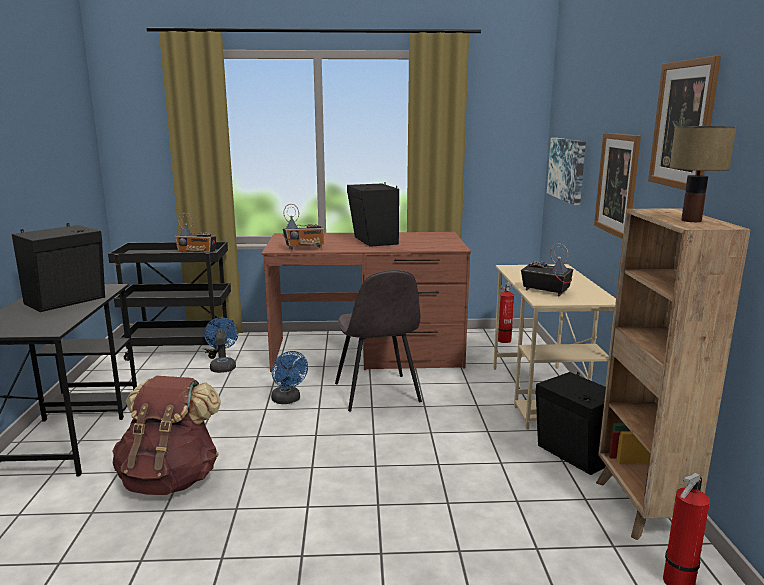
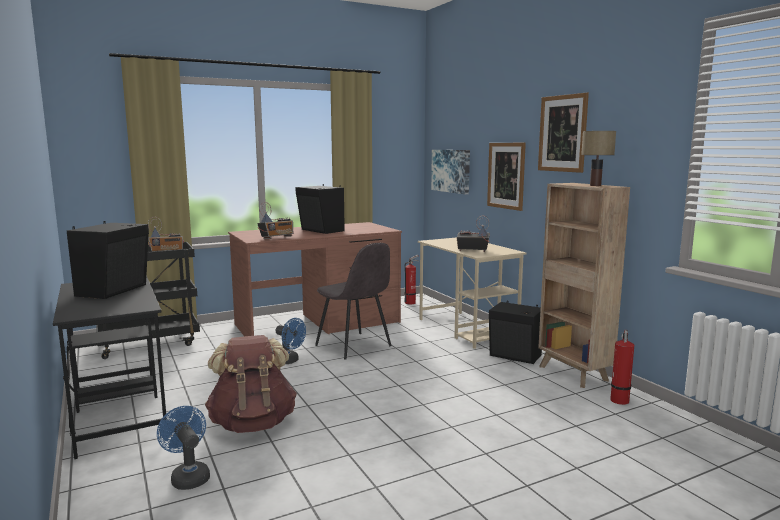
camera: 25 degrees left, 5 degrees down
blue fan [204,317,238,373] -> blue fan moved to [157,406,210,490]

